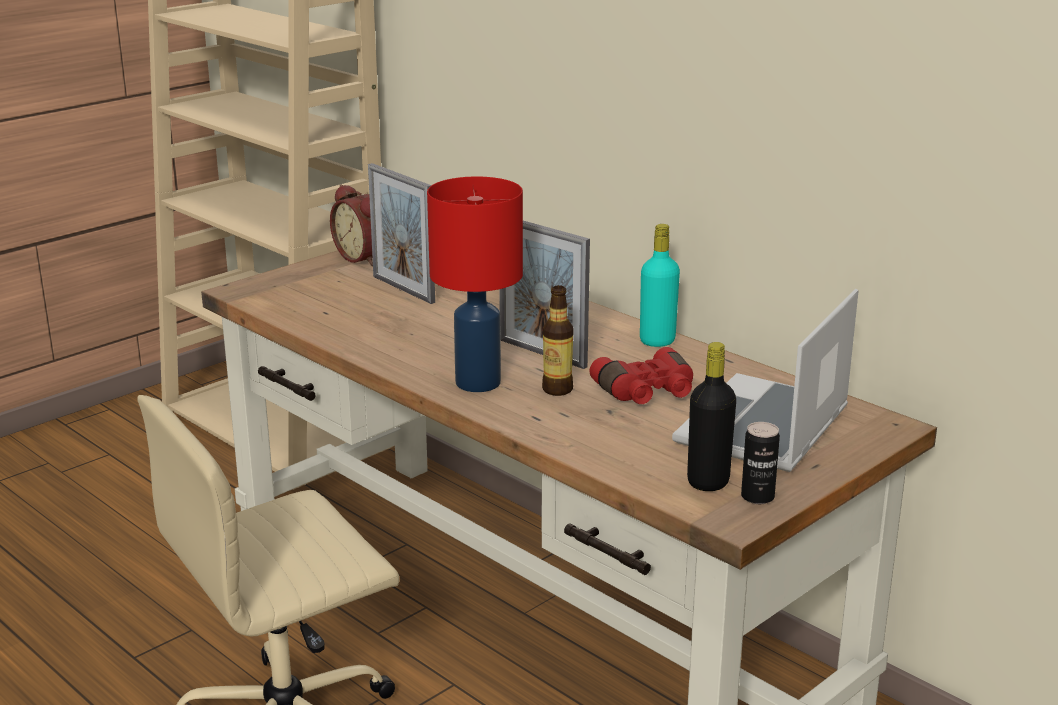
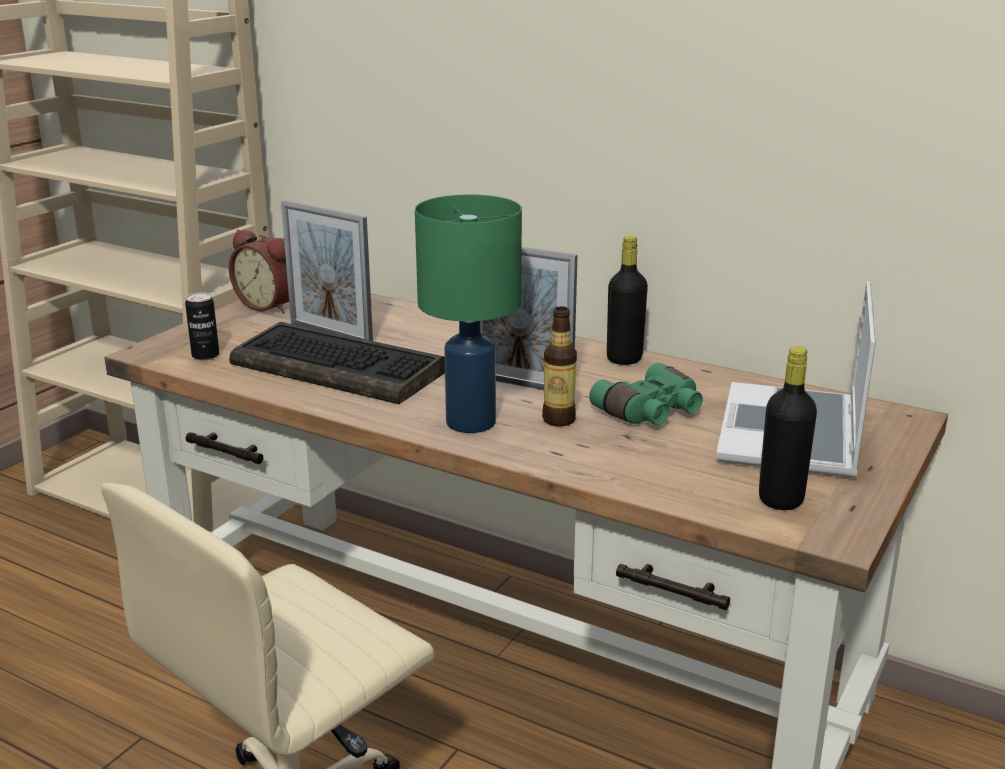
camera: 15 degrees left, 0 degrees up
red table lamp [427,177,523,392] -> green table lamp [415,194,522,433]
red binoculars [590,347,693,404] -> green binoculars [589,362,703,425]
turquoise bottle [640,224,680,347] -> black bottle [607,236,648,365]
can [741,422,780,504] -> can moved to [185,292,219,360]
none -> keyboard [229,322,445,404]

